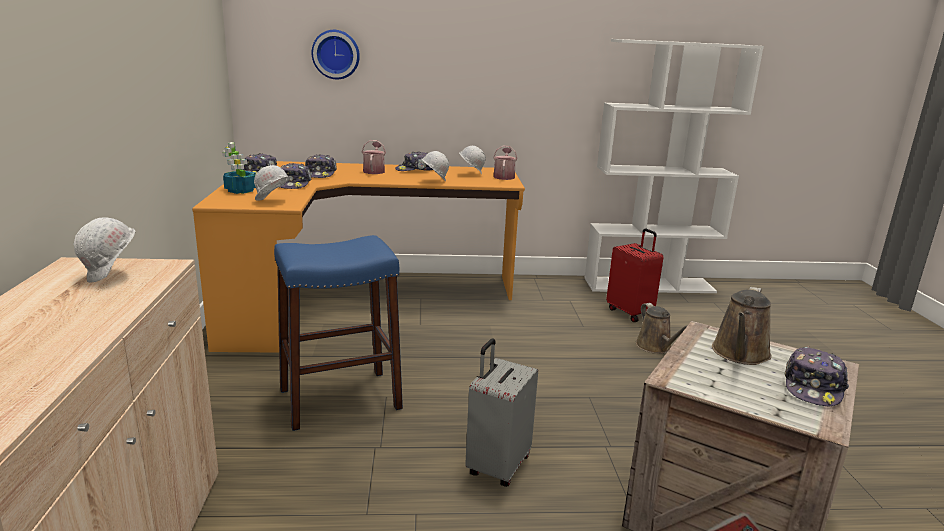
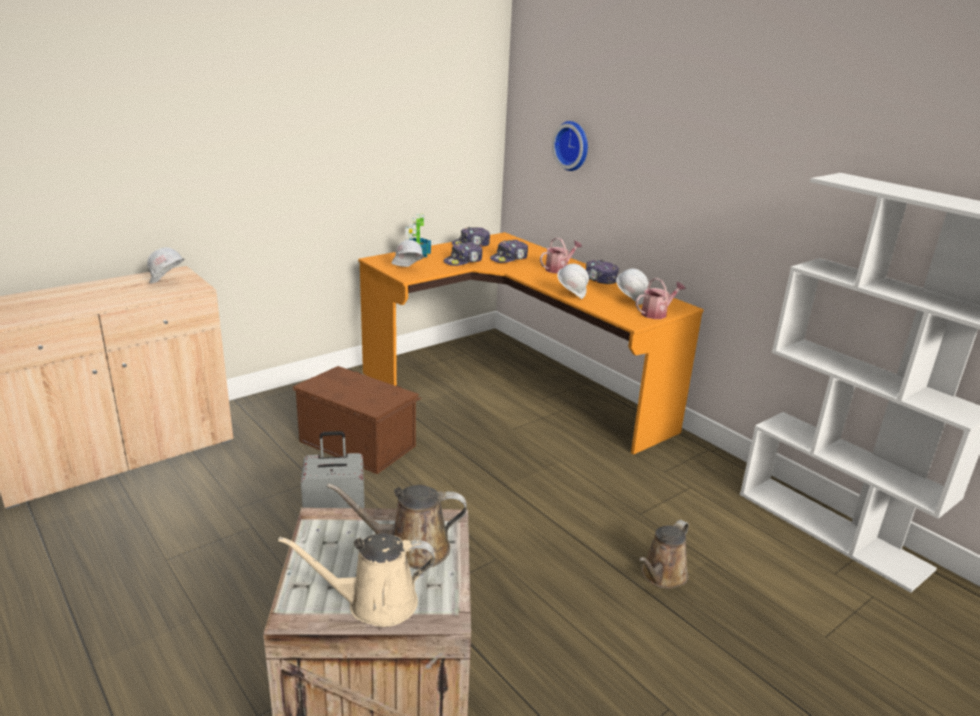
camera: 55 degrees right, 5 degrees up
blue stool [274,235,403,431] -> brown storage box [293,366,422,474]
red suitcase [606,228,664,322] -> none
cap [785,346,849,406] -> beige watering can [278,533,435,627]

